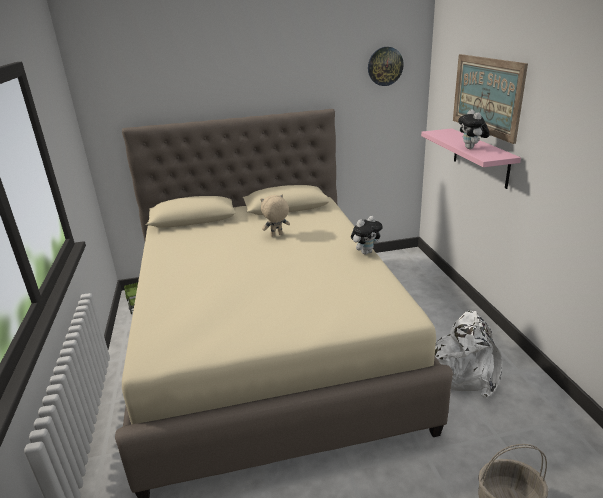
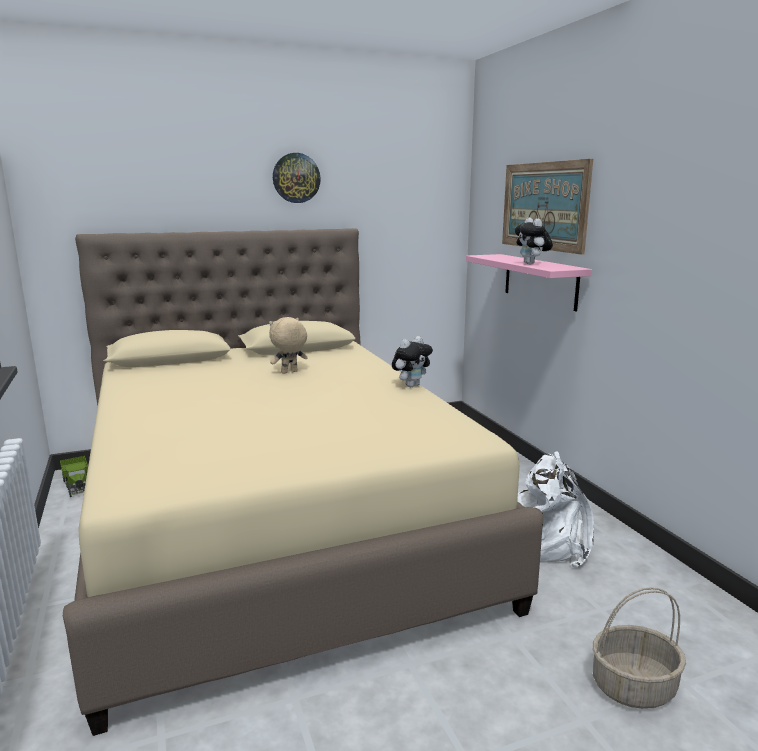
camera: 10 degrees left, 10 degrees down
wall clock [368,47,404,86] -> wall clock moved to [273,153,321,203]

